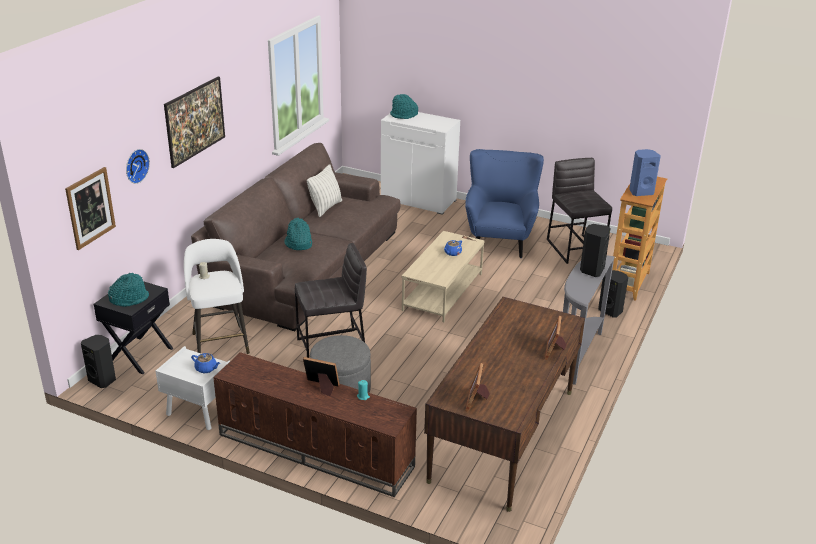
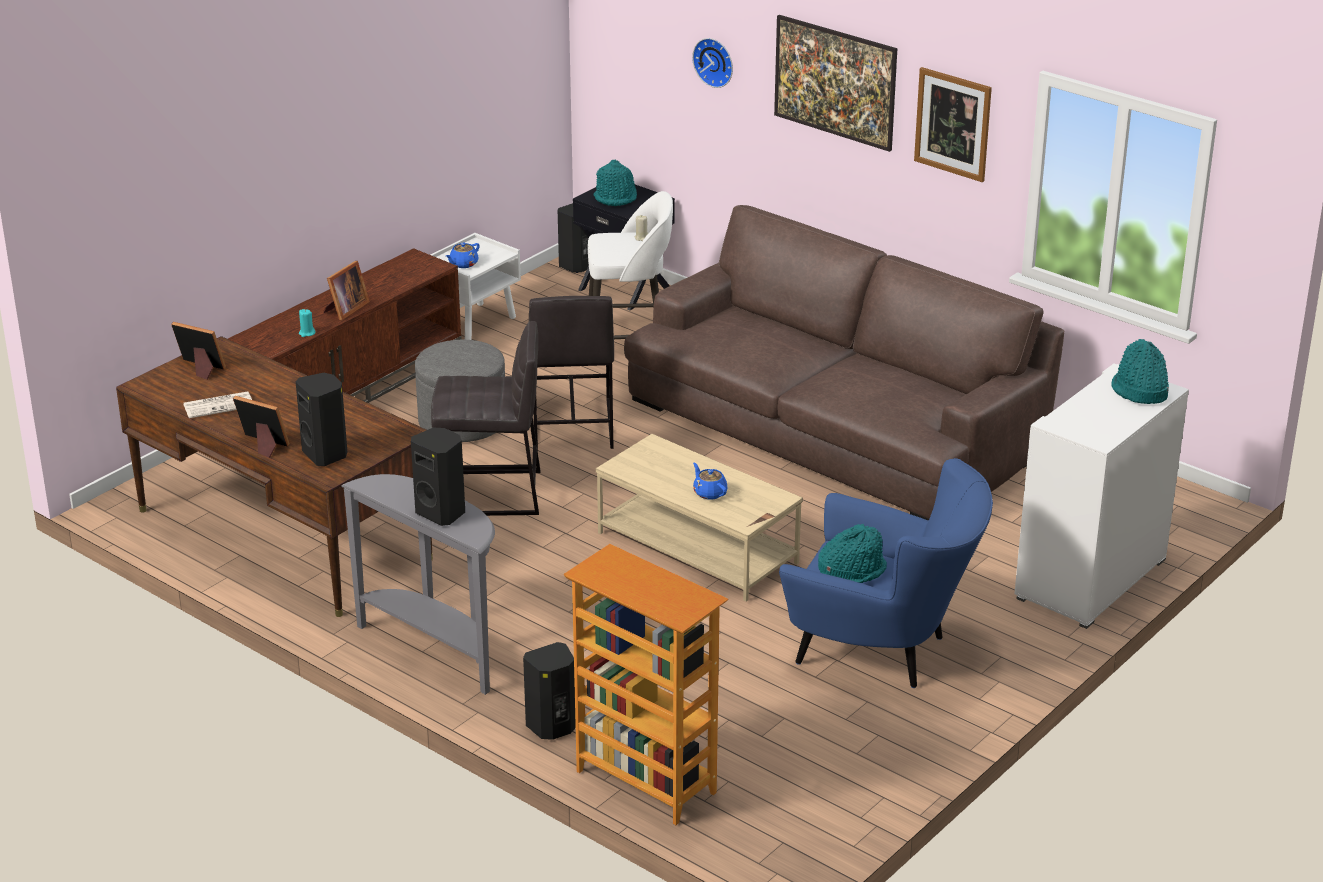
camera: 105 degrees right, 0 degrees up
picture [65,167,116,250] -> picture moved to [914,67,992,182]
turquoise hat [284,218,312,250] -> turquoise hat moved to [818,524,887,583]
pillow [307,164,342,217] -> none
grey stool [547,158,612,264] -> grey stool moved to [431,321,541,516]
blue speaker [629,149,661,196] -> none
none -> newspaper [183,391,252,418]
none -> black speaker [296,373,347,466]

